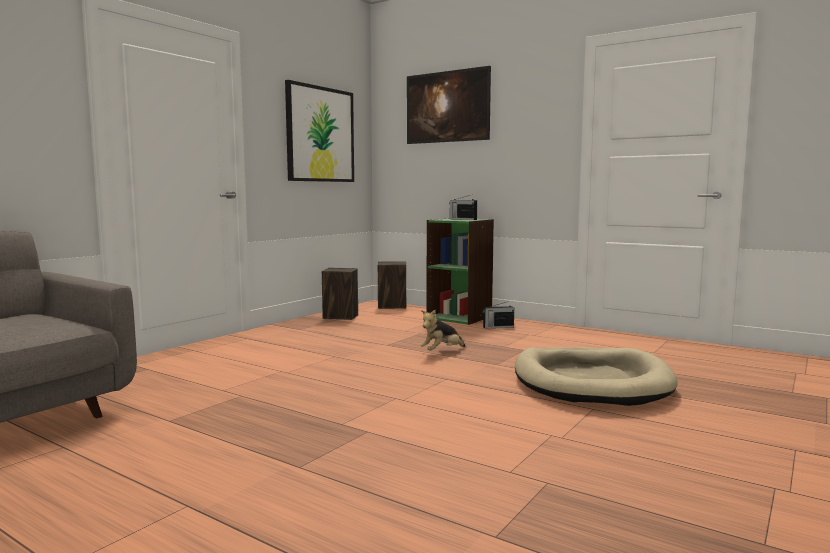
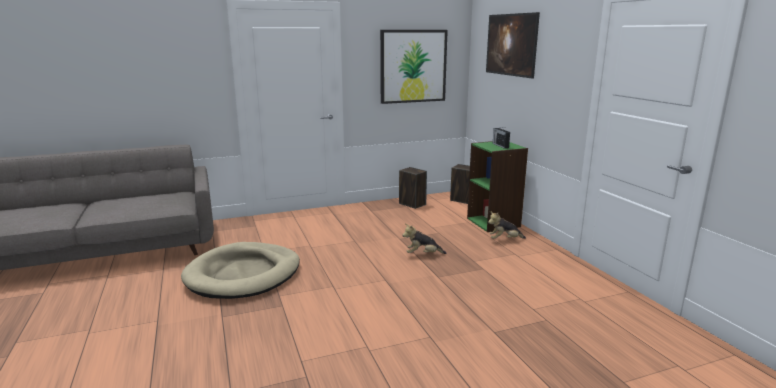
camera: 35 degrees right, 10 degrees up
radio [483,301,514,329] -> plush toy [488,211,526,239]
beige dog bed [515,347,678,406] -> beige dog bed moved to [181,242,300,299]

